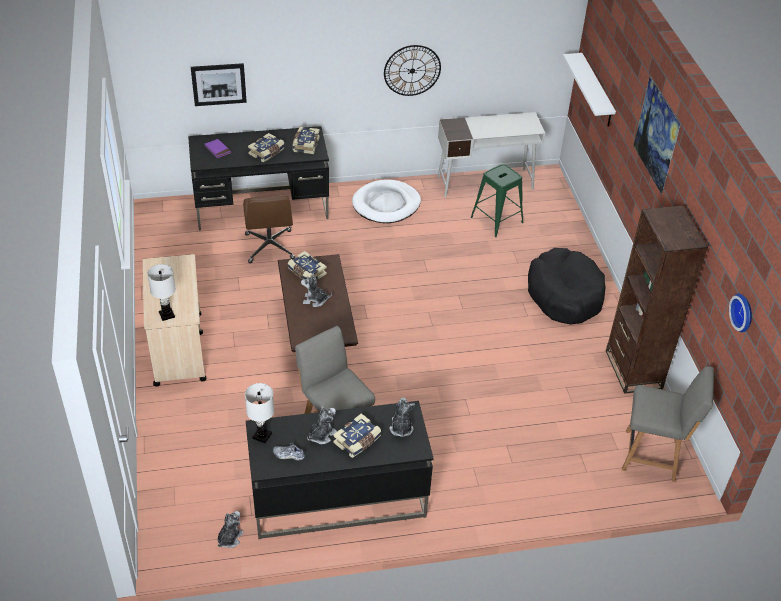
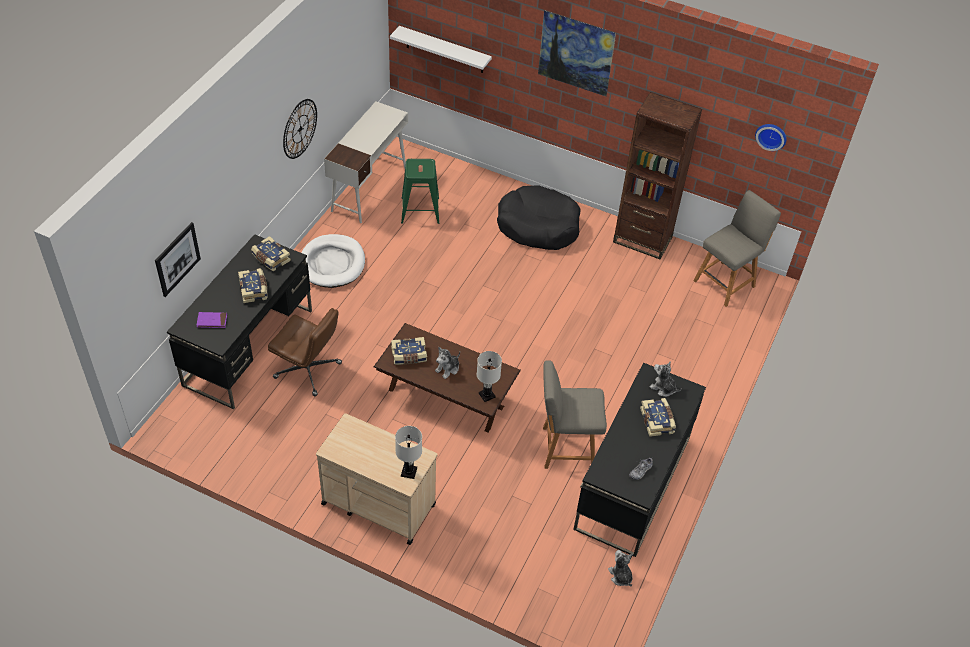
camera: 55 degrees left, 5 degrees up
white table lamp [245,383,274,443] -> white table lamp moved to [477,351,502,402]
plush toy [307,407,337,444] -> none

